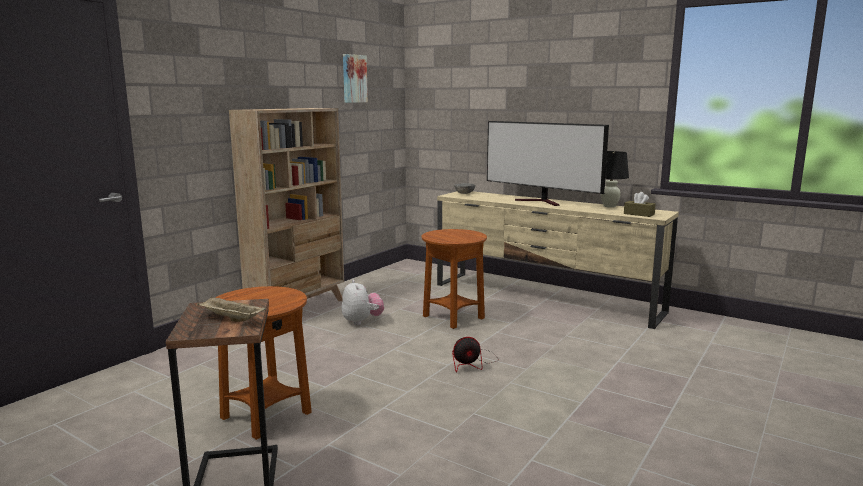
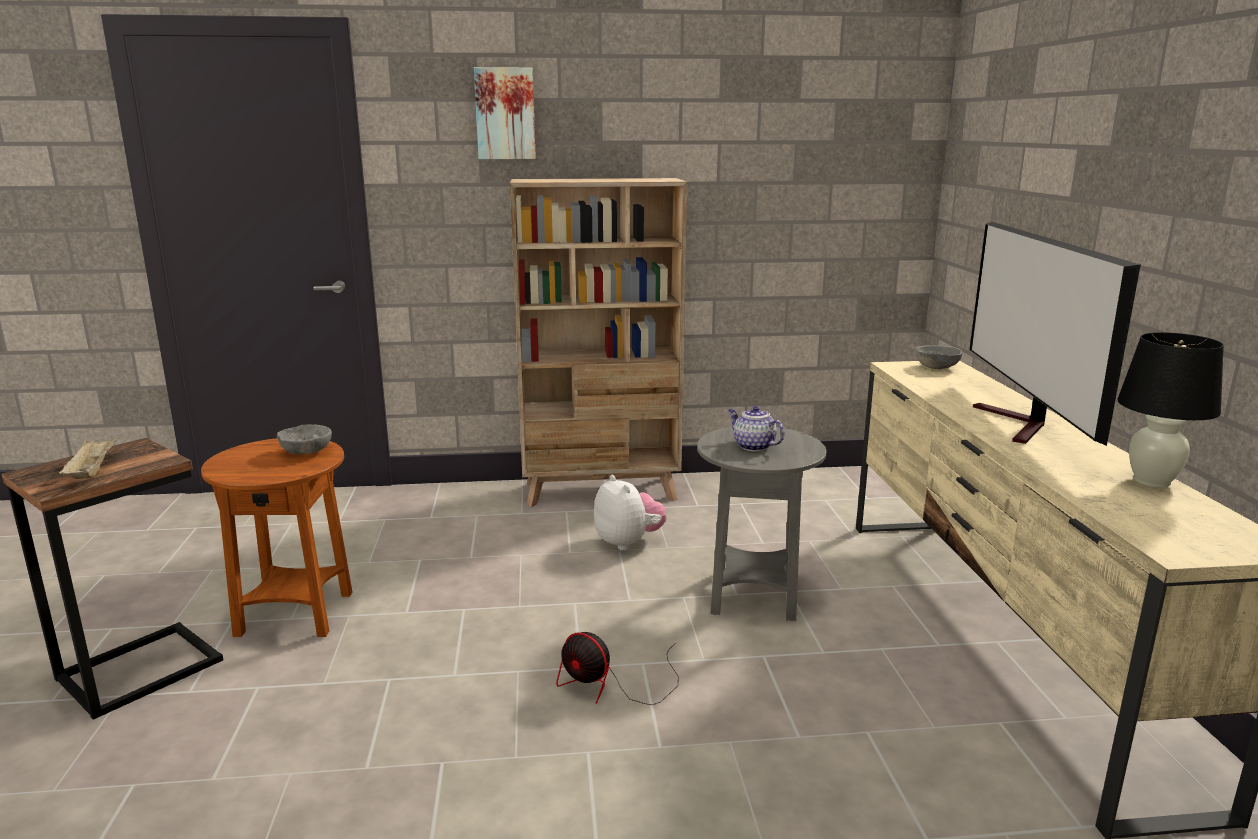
camera: 50 degrees right, 5 degrees up
plush toy [342,280,384,325] -> plush toy turned 60 degrees counterclockwise [594,475,666,551]
picture [343,54,368,103] -> picture moved to [474,67,536,159]
brown side table [421,229,487,329] -> grey side table [697,427,826,621]
brown tissue box [624,192,656,217] -> none
none -> grey bowl [277,425,332,454]
none -> teapot [728,406,785,451]

